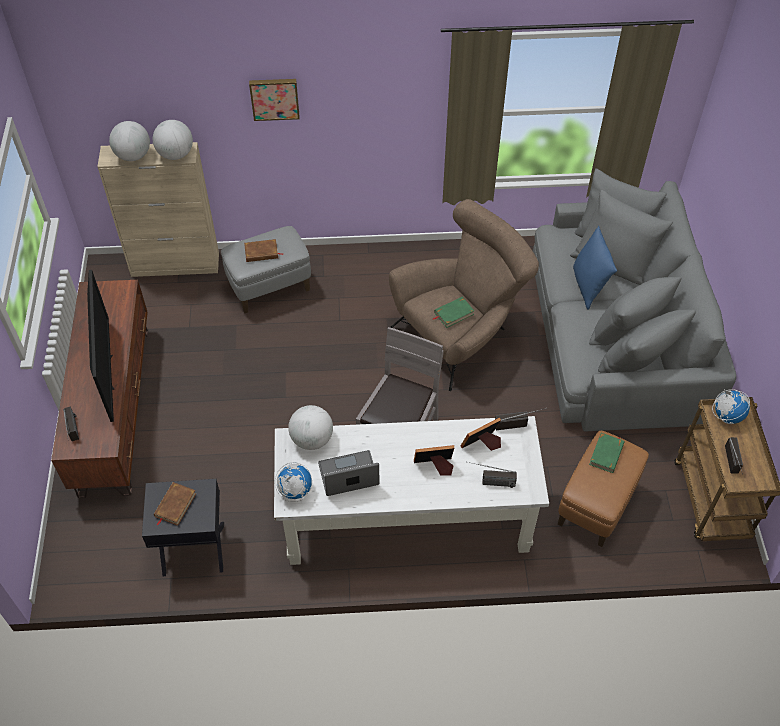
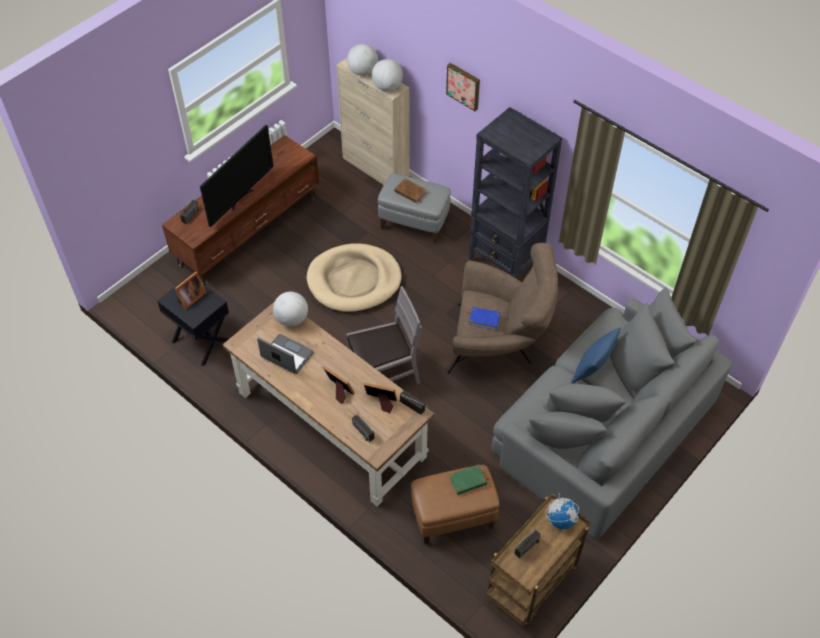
camera: 45 degrees right, 0 degrees up
brown book [154,482,196,526] -> picture frame [175,272,207,309]
white desk [274,416,549,565] -> brown desk [222,302,434,507]
globe [275,462,312,502] -> none
green book [433,297,474,328] -> blue book [467,307,501,330]
none -> beige dog bed [306,243,402,312]
none -> black bookcase [469,107,562,279]

